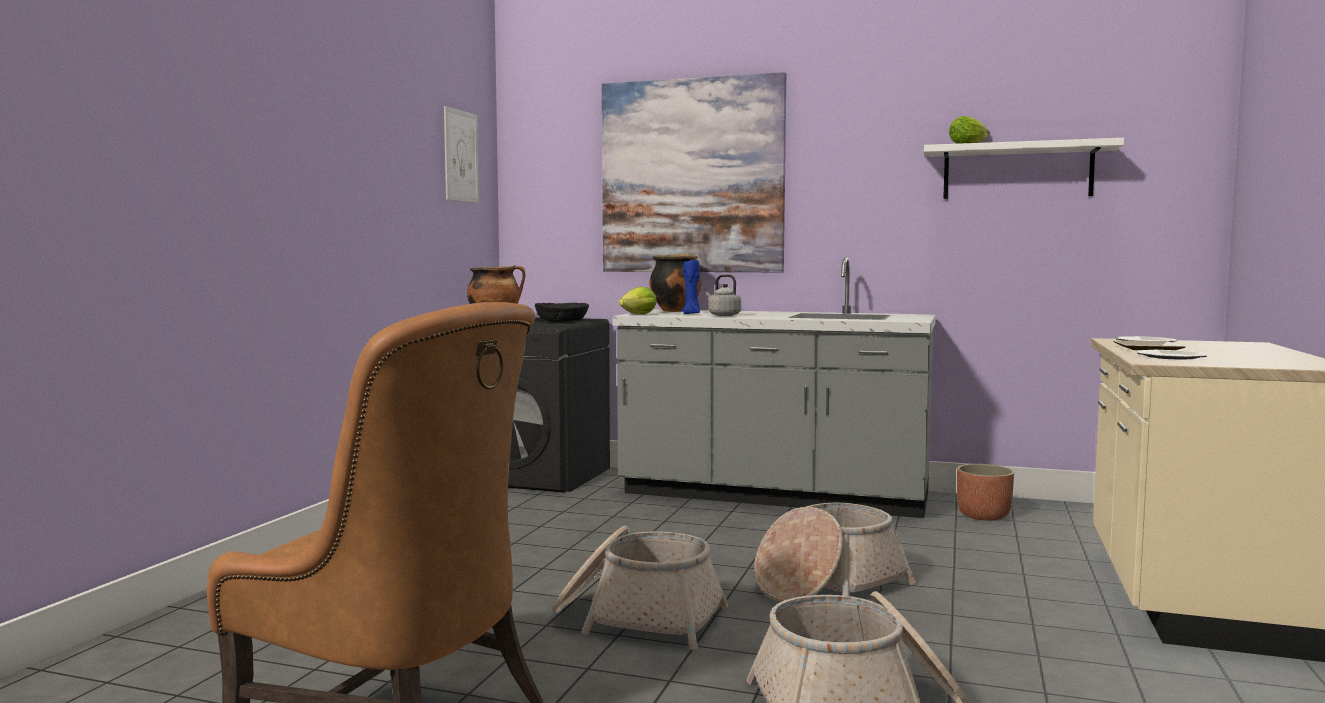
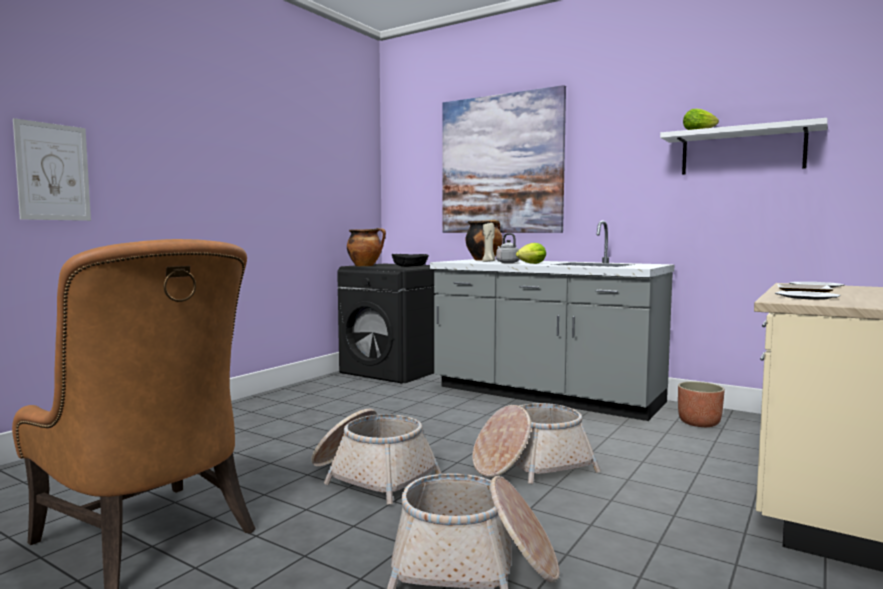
camera: 15 degrees right, 0 degrees up
picture [444,106,479,203] -> picture moved to [13,118,91,221]
lettuce [619,287,657,314] -> lettuce moved to [516,243,546,264]
blue candle [682,259,700,314] -> beige candle [482,223,496,262]

